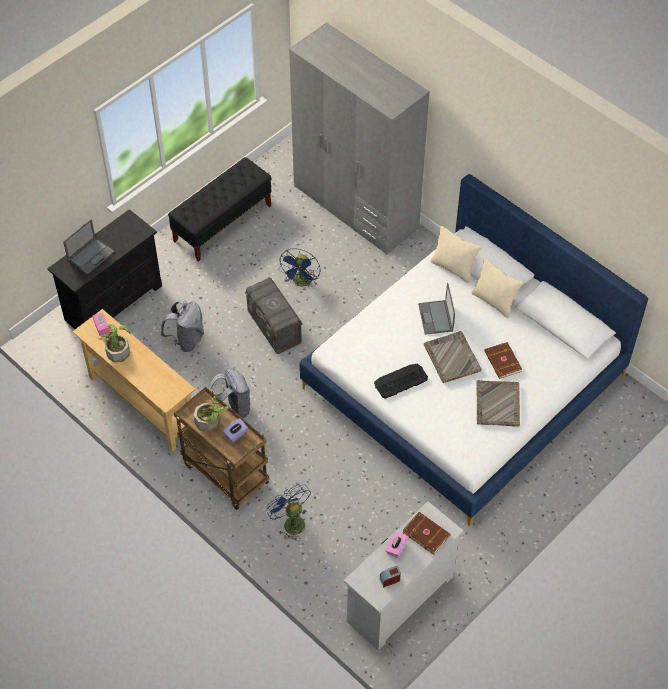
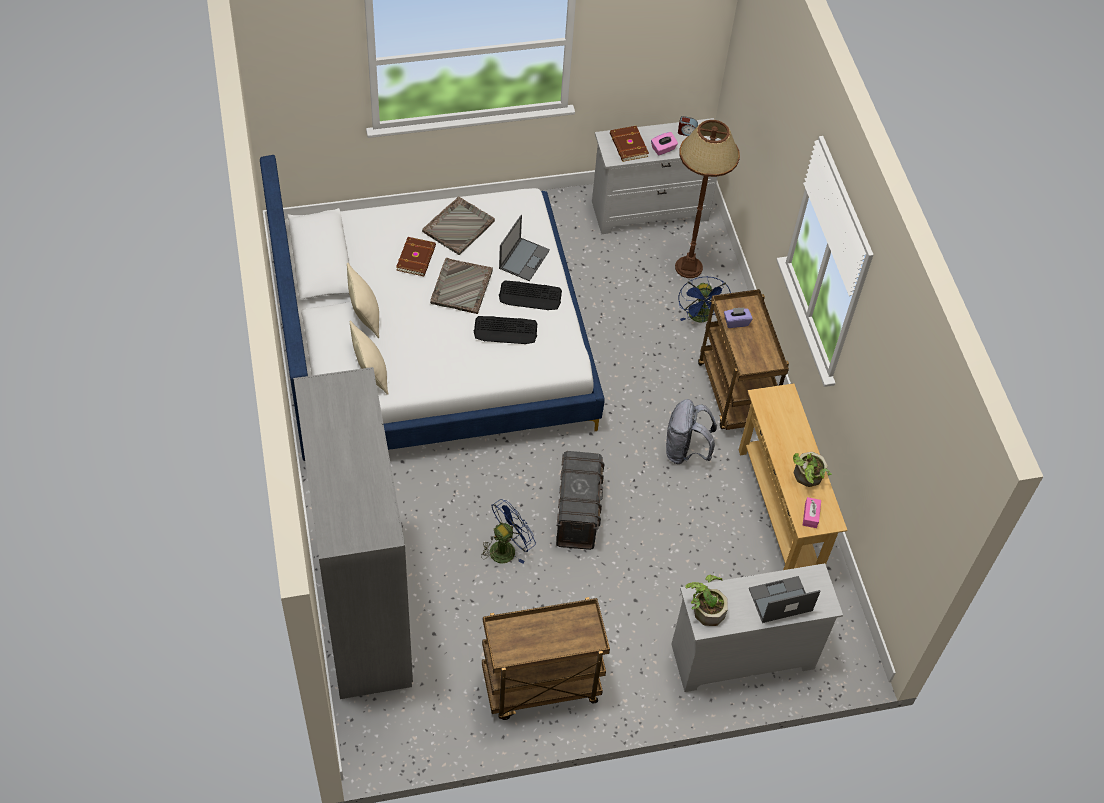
camera: 150 degrees left, 0 degrees up
black dresser [47,209,162,329] -> white dresser [671,563,843,692]
grey backpack [161,299,204,352] -> none
black bench [168,157,271,262] -> brown cart [482,597,610,720]
potted plant [194,396,228,432] -> potted plant moved to [685,575,728,626]
laptop [418,283,455,335] -> laptop moved to [499,215,550,281]
none -> keyboard [474,316,537,344]
none -> brown floor lamp [675,120,740,278]

